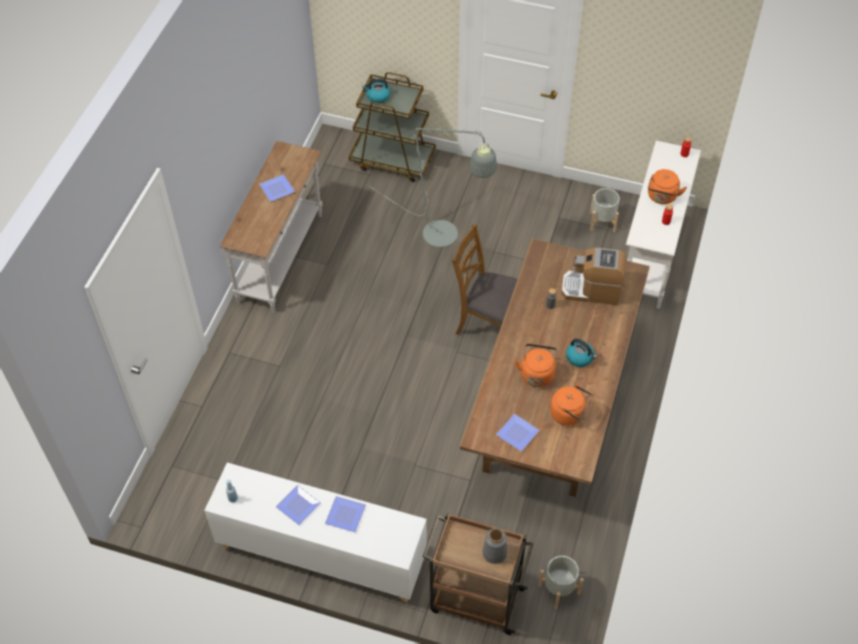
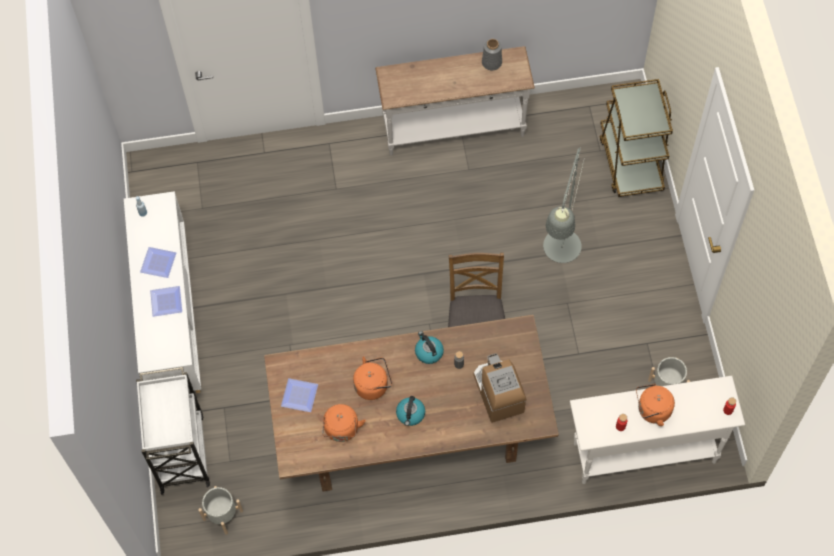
camera: 65 degrees right, 10 degrees up
plate [259,174,295,202] -> none
kettle [362,79,390,103] -> kettle moved to [415,331,444,364]
brown cart [423,513,534,635] -> white cart [136,367,210,495]
grey vase [482,528,507,564] -> grey vase moved to [482,39,502,70]

